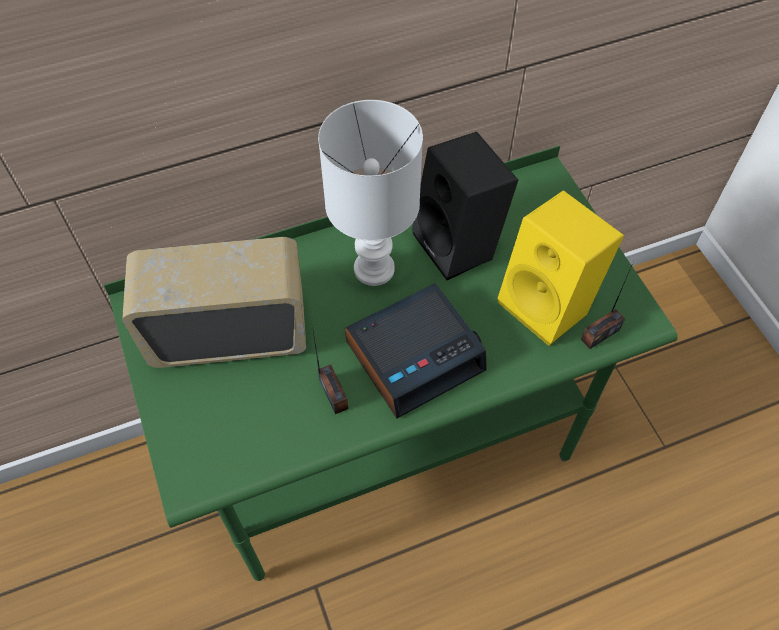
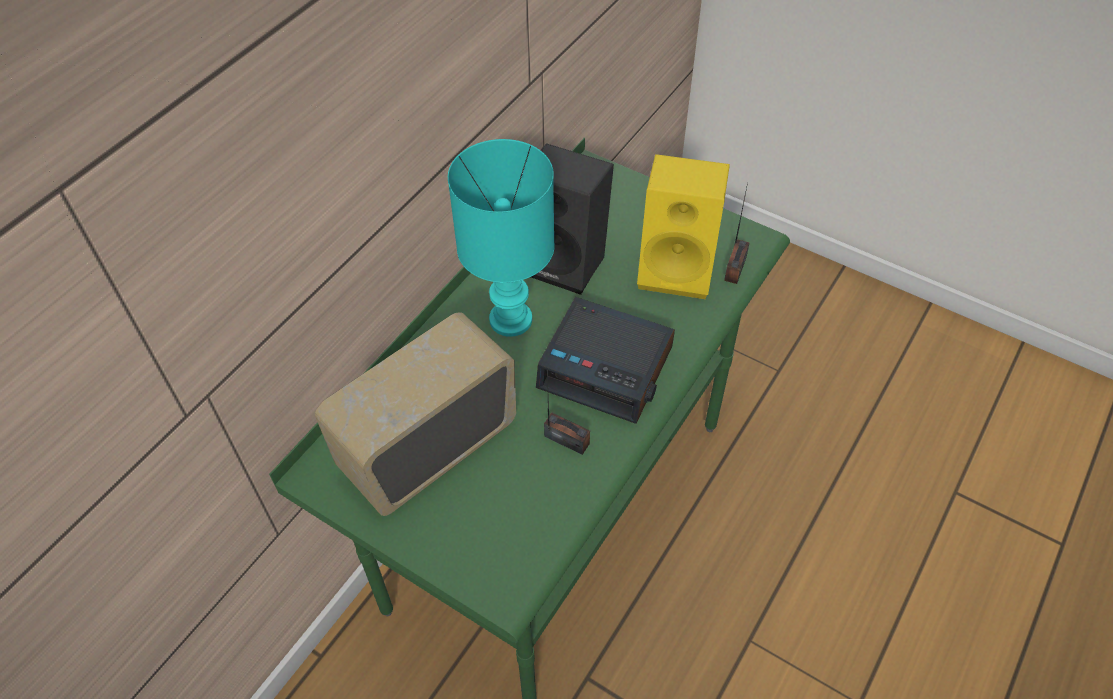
camera: 35 degrees left, 5 degrees down
white table lamp [318,100,423,286] -> turquoise table lamp [448,139,555,337]
alarm clock [345,283,487,419] -> alarm clock turned 90 degrees clockwise [536,297,675,424]

